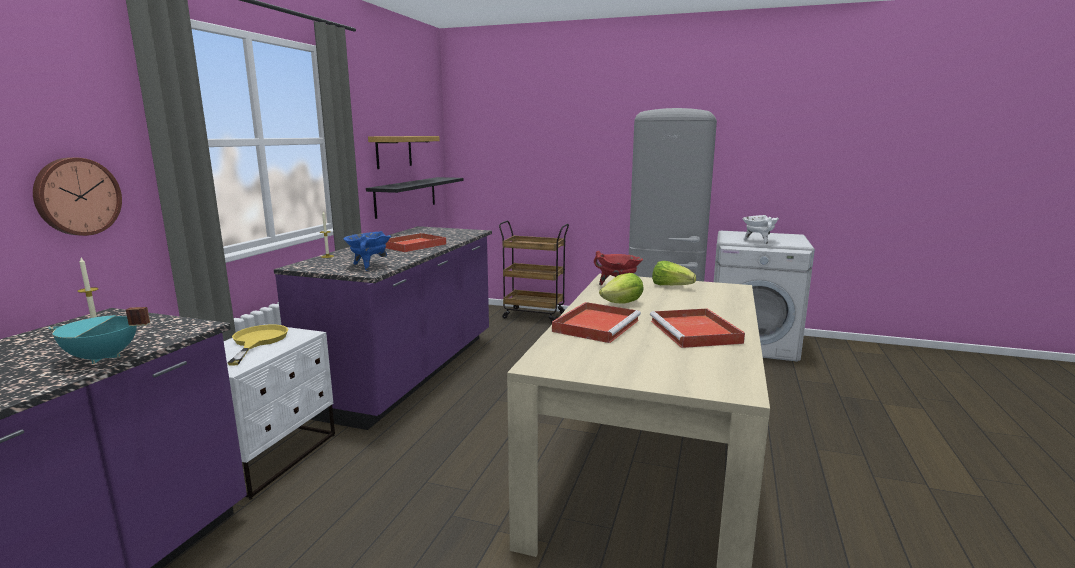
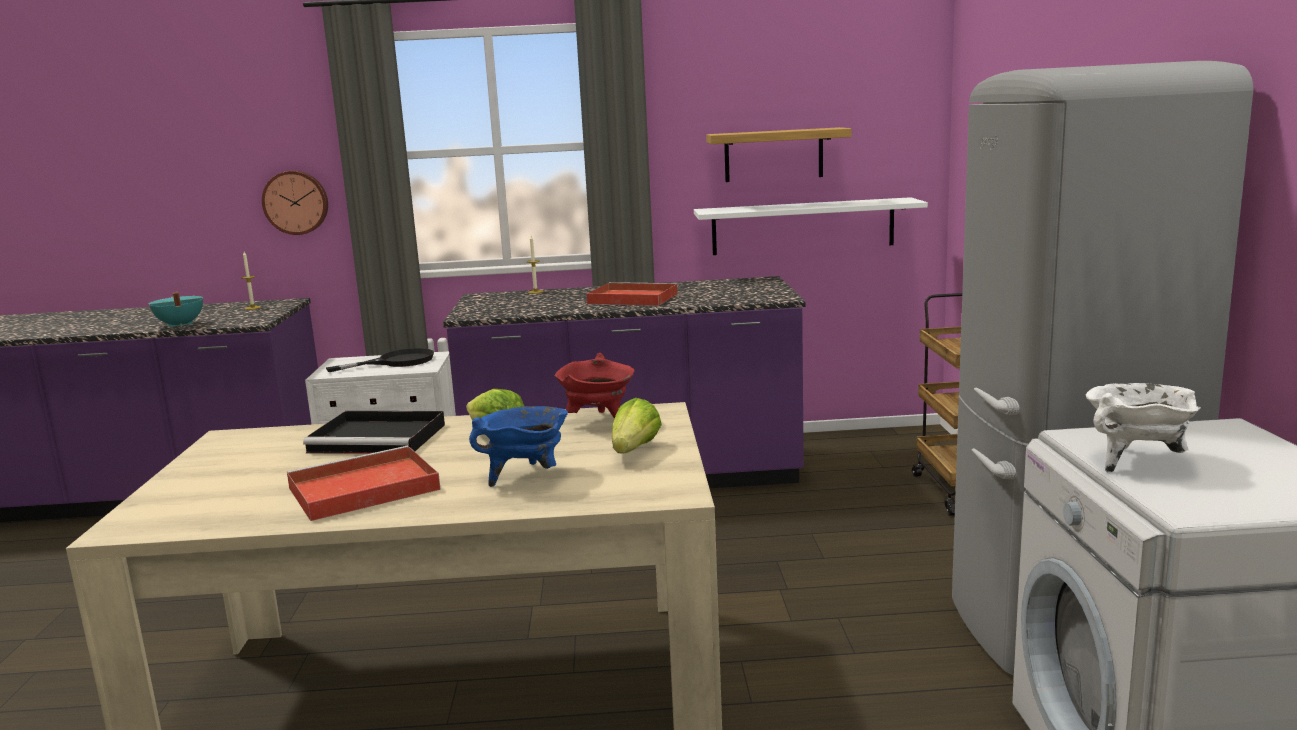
camera: 70 degrees right, 0 degrees up
yellow frying pan [228,325,288,366] -> black frying pan [326,348,434,372]
blue cooking pot [343,231,391,271] -> blue cooking pot moved to [469,406,568,487]
black shelf [366,177,464,219] -> white shelf [694,197,928,255]
red tray [552,302,641,343] -> black tray [303,411,445,454]

